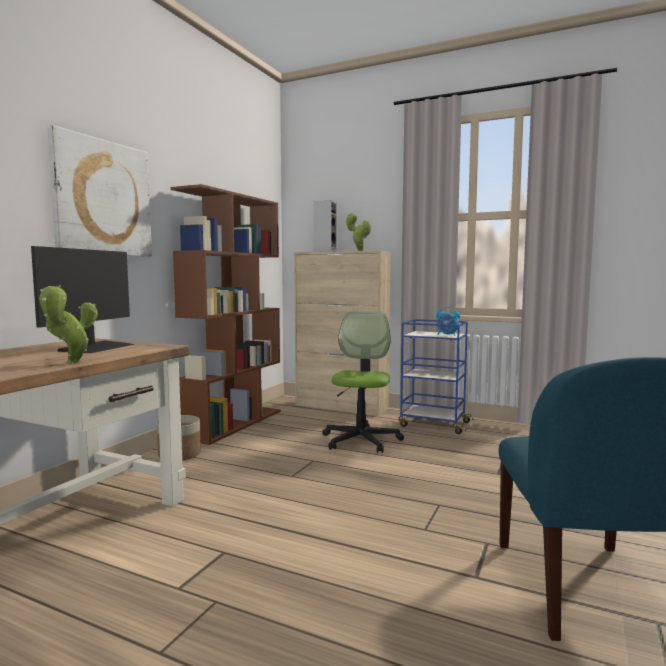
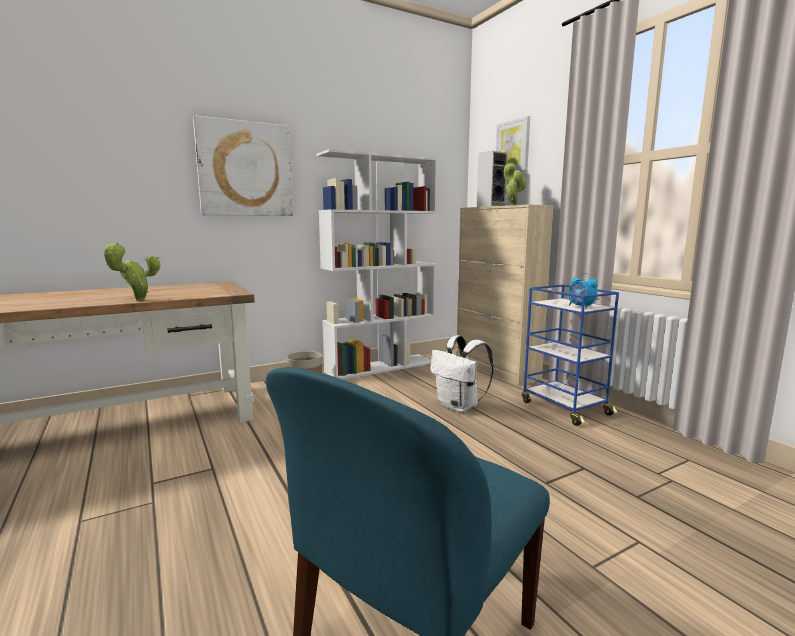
camera: 35 degrees right, 5 degrees up
monitor [31,246,135,353] -> none
brown bookcase [171,184,281,445] -> white bookcase [317,149,438,380]
office chair [322,311,404,453] -> white backpack [430,335,494,412]
none -> picture [496,116,530,172]

